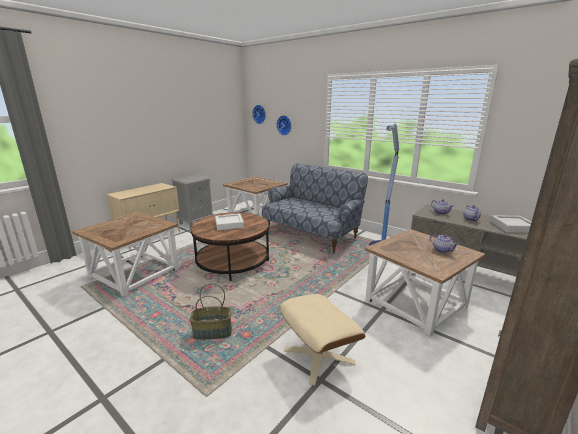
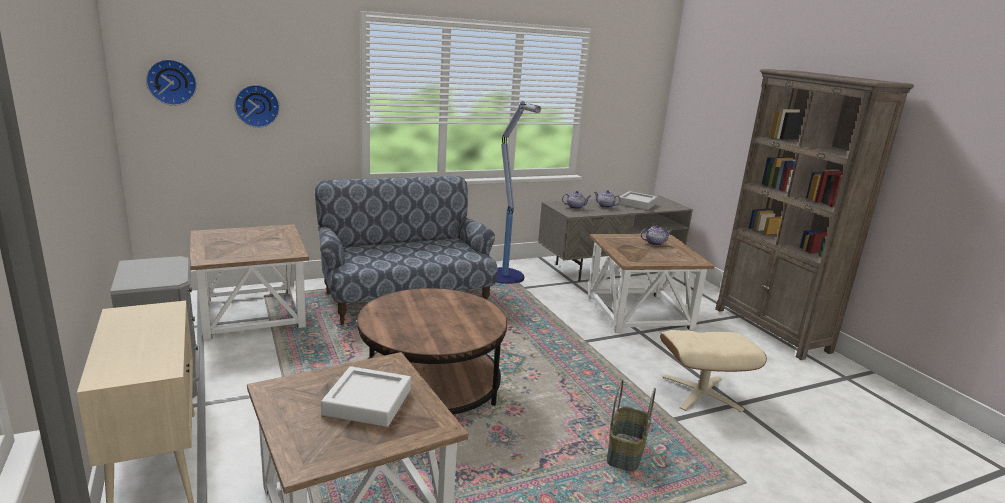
camera: 65 degrees left, 0 degrees up
white tray [215,214,244,230] -> white tray moved to [321,366,411,427]

